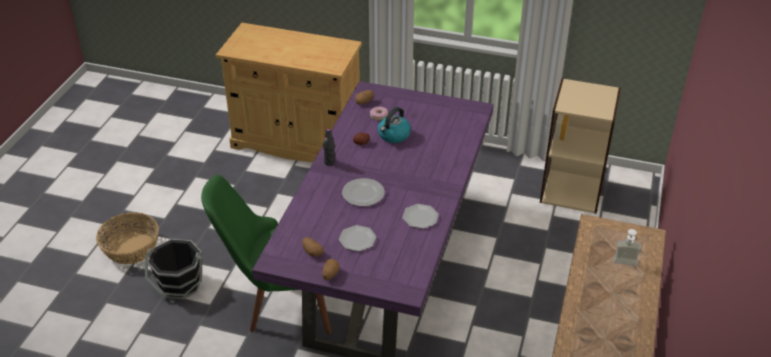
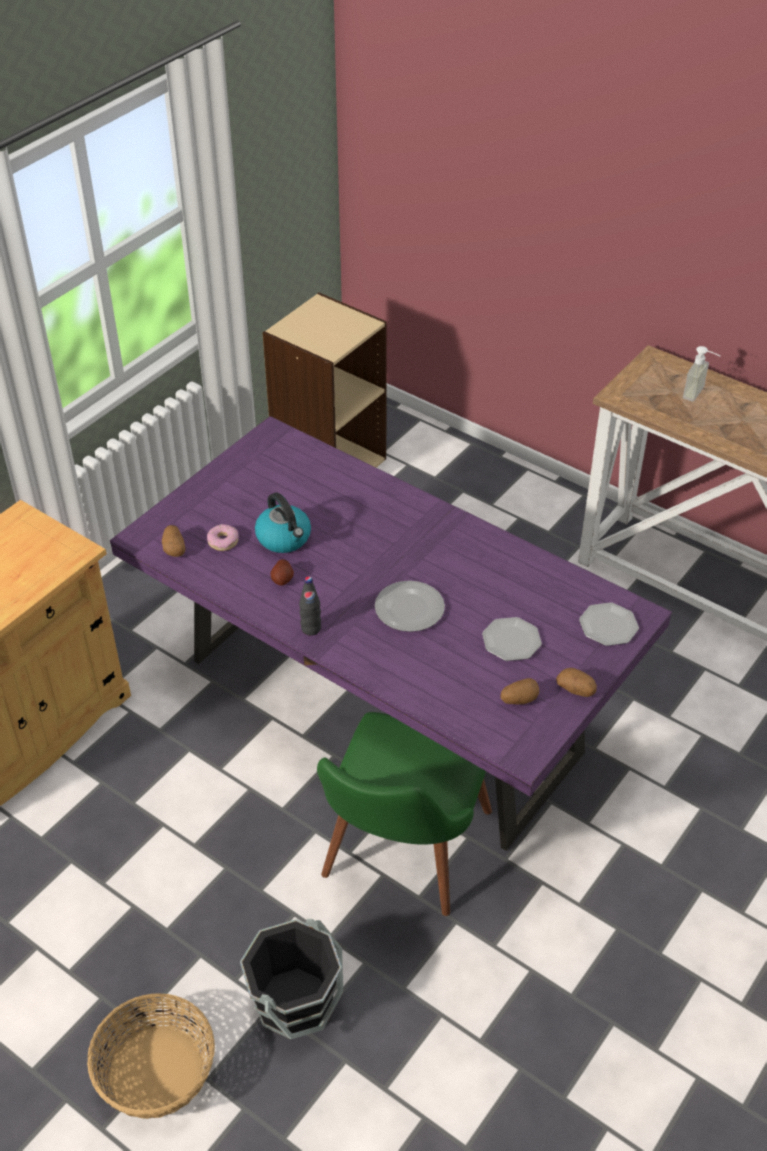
camera: 70 degrees left, 5 degrees up
plate [402,204,439,229] -> plate moved to [579,602,639,646]

